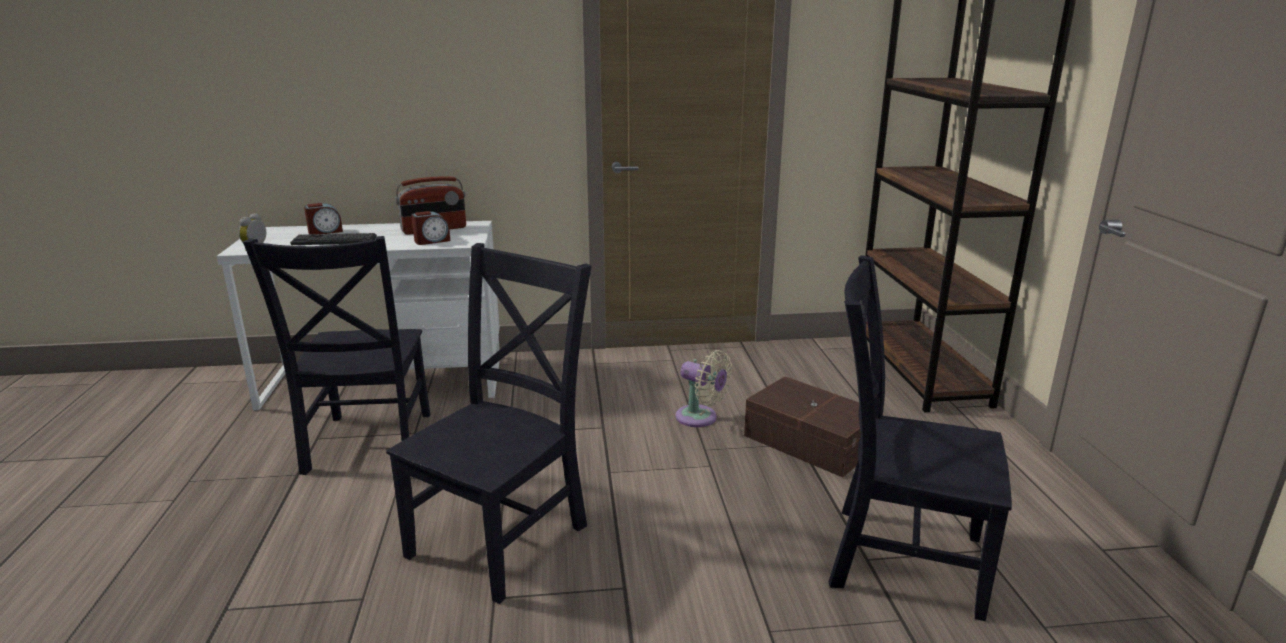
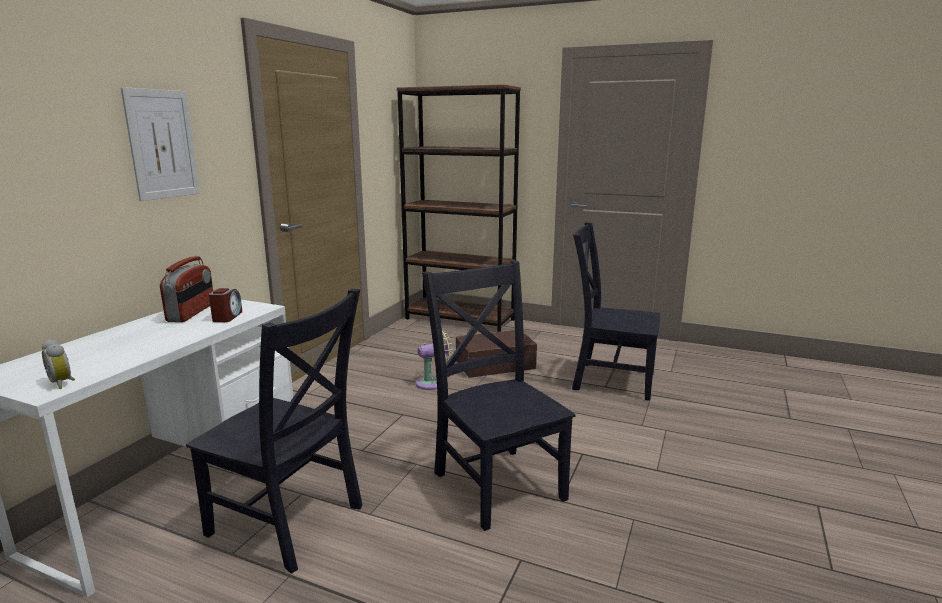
camera: 60 degrees left, 5 degrees down
keyboard [290,233,377,245] -> none
alarm clock [304,203,343,234] -> none
black chair [829,255,1012,621] -> black chair turned 60 degrees clockwise [572,222,660,401]
none -> picture [121,87,200,201]

